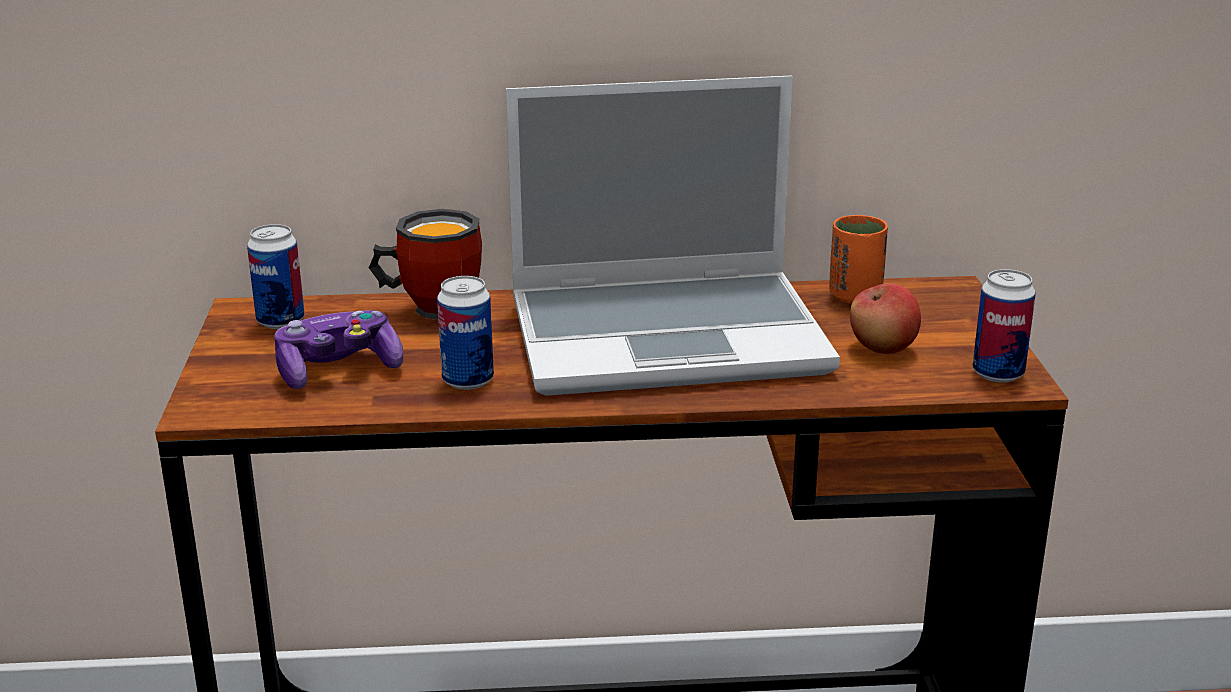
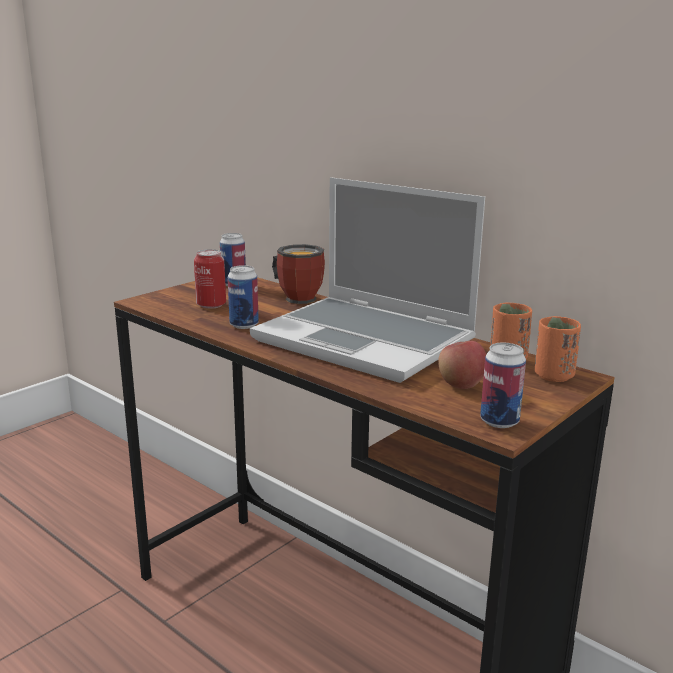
camera: 45 degrees right, 5 degrees down
game controller [274,310,403,389] -> can [194,249,226,309]
none -> orange cup [535,316,581,382]

